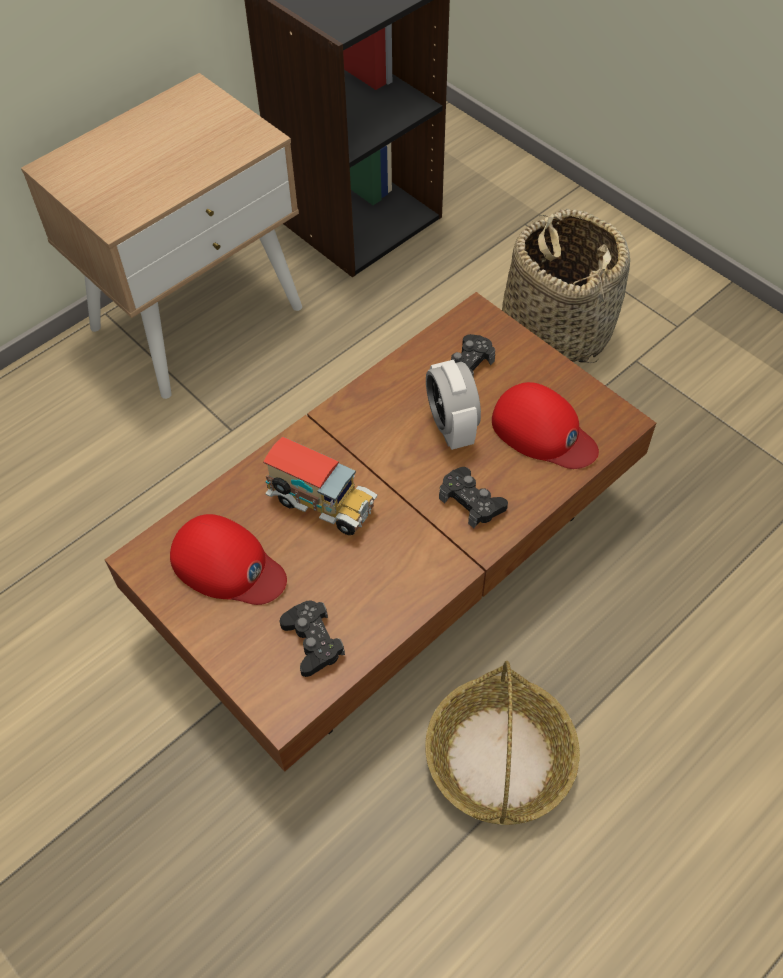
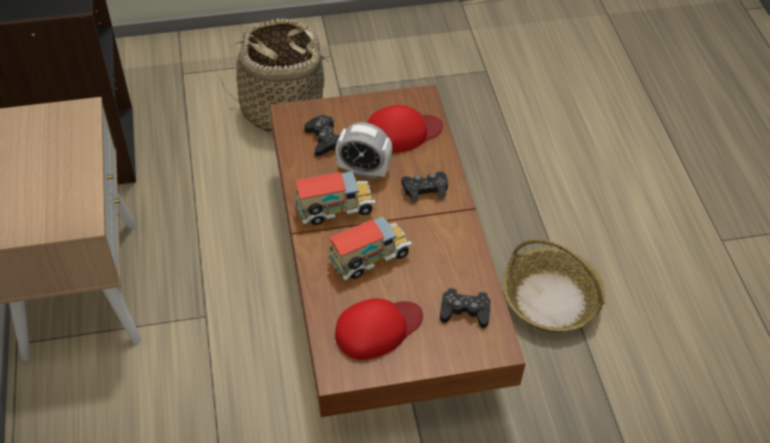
camera: 60 degrees left, 5 degrees down
none -> toy truck [295,171,376,225]

